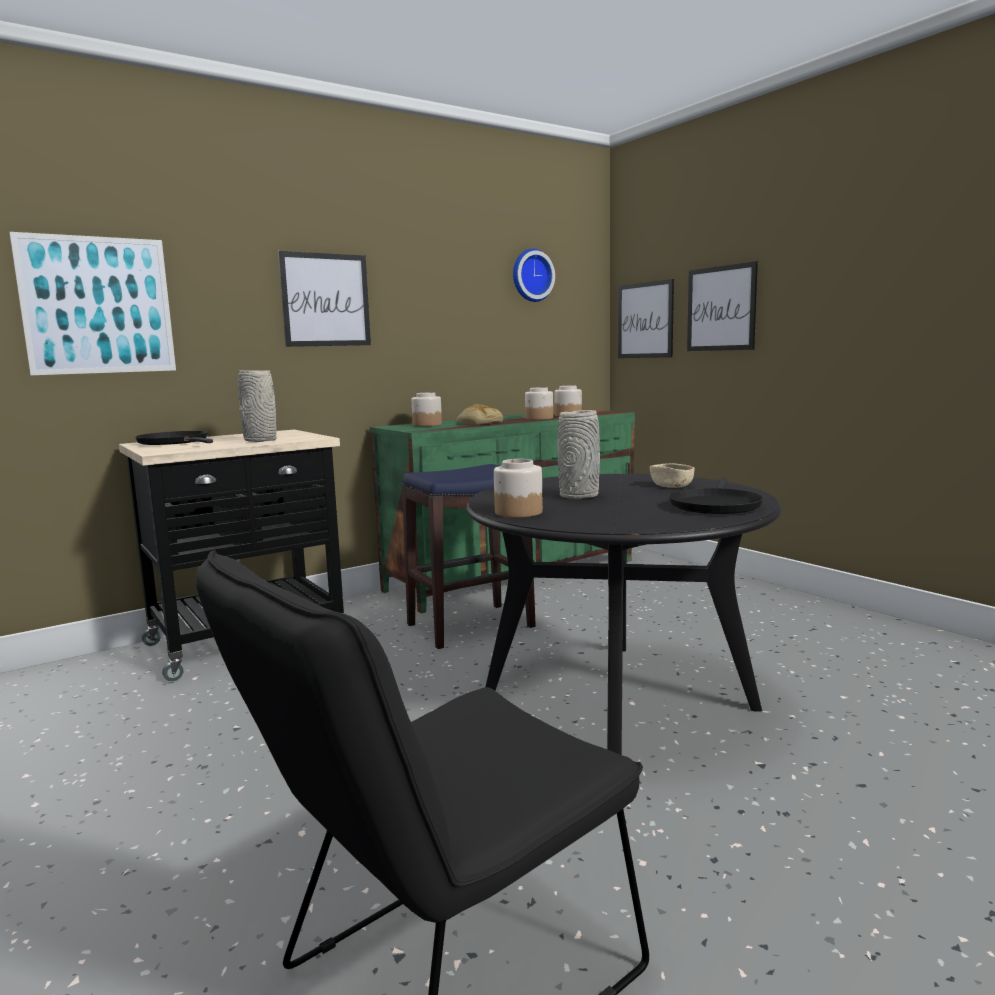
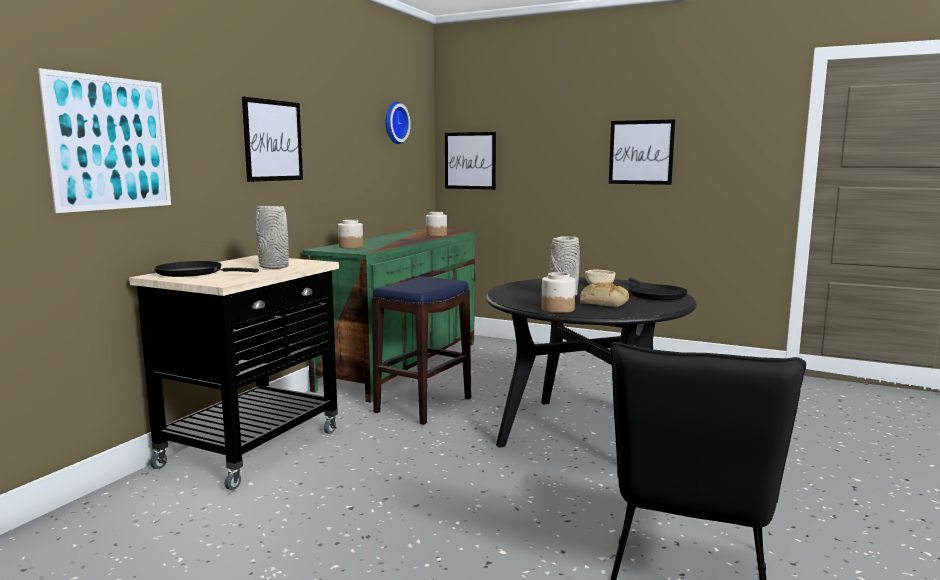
camera: 30 degrees left, 0 degrees up
bread [456,404,503,425] -> bread moved to [580,282,629,307]
jar [525,387,553,420] -> none
picture [687,261,758,351] -> picture moved to [609,119,675,185]

